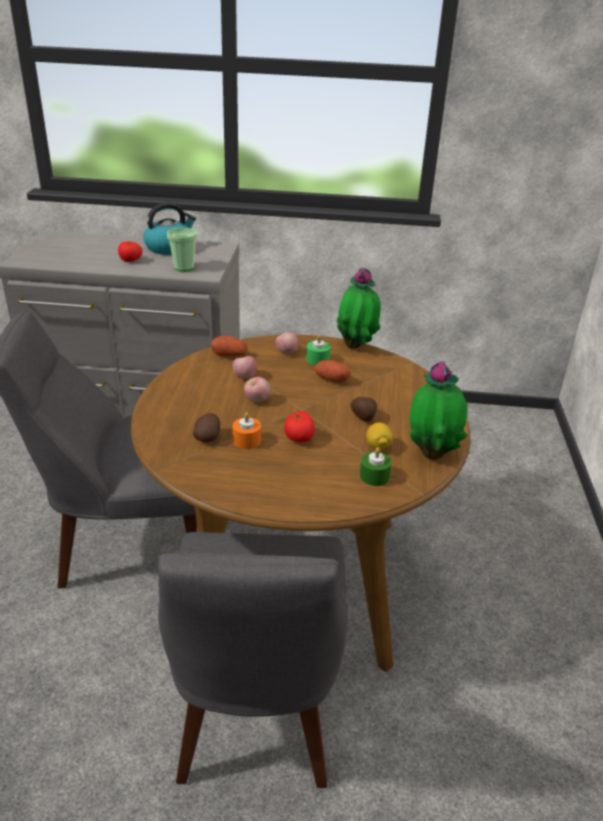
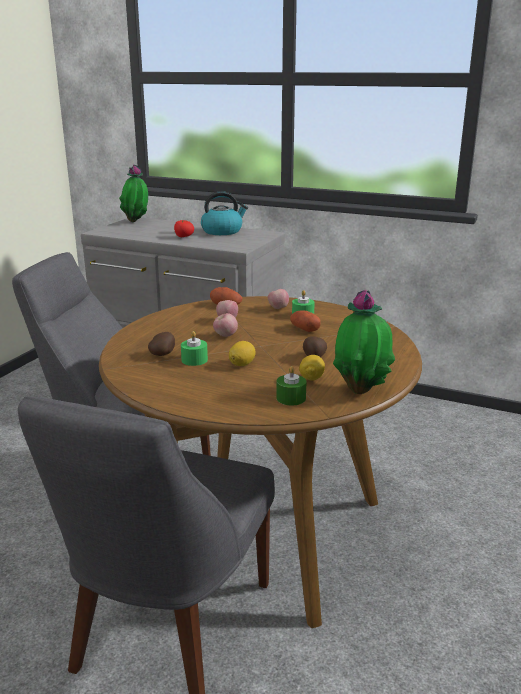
camera: 20 degrees right, 10 degrees down
cup [167,228,197,271] -> none
orange candle [232,412,261,449] -> green candle [181,331,208,366]
tomato [284,411,315,443] -> lemon [229,341,256,366]
potted plant [337,268,381,349] -> potted plant moved to [119,164,148,222]

